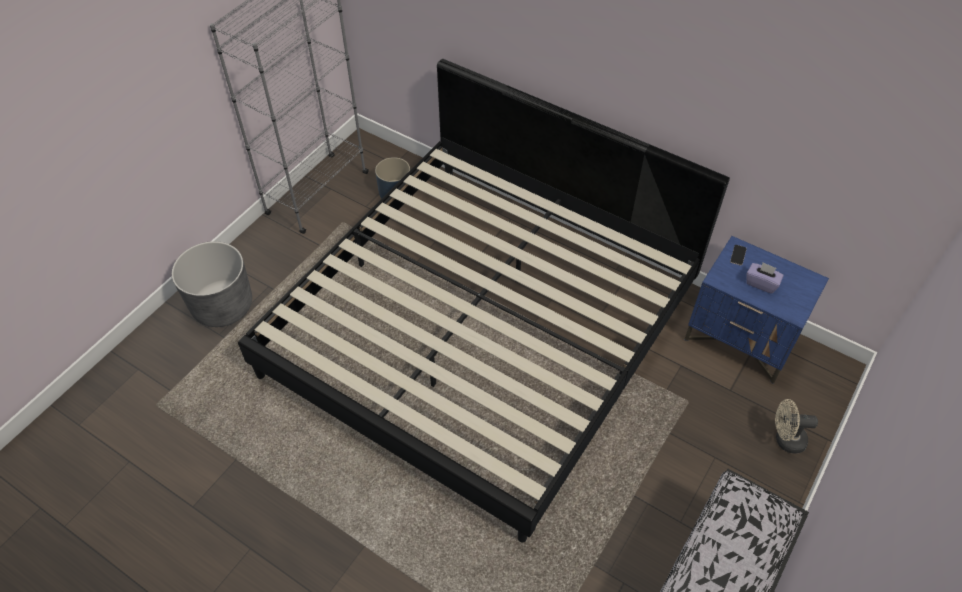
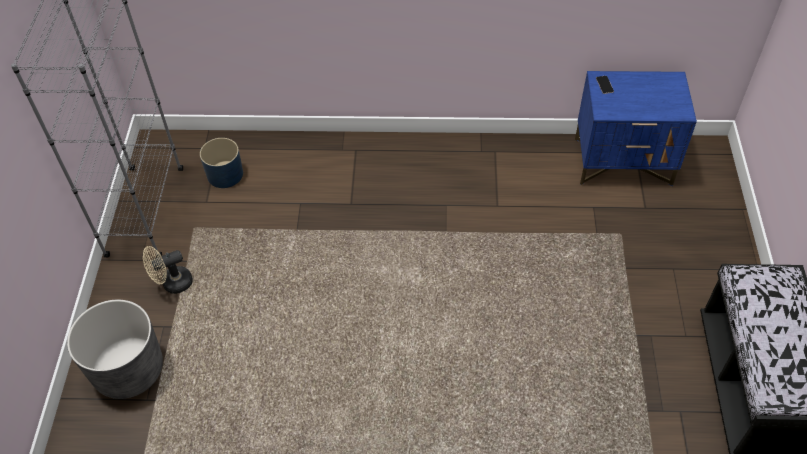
camera: 30 degrees left, 0 degrees up
bed [238,59,730,543] -> none
purple tissue box [746,262,784,294] -> none
beige fan [775,399,818,454] -> beige fan moved to [143,246,193,294]

